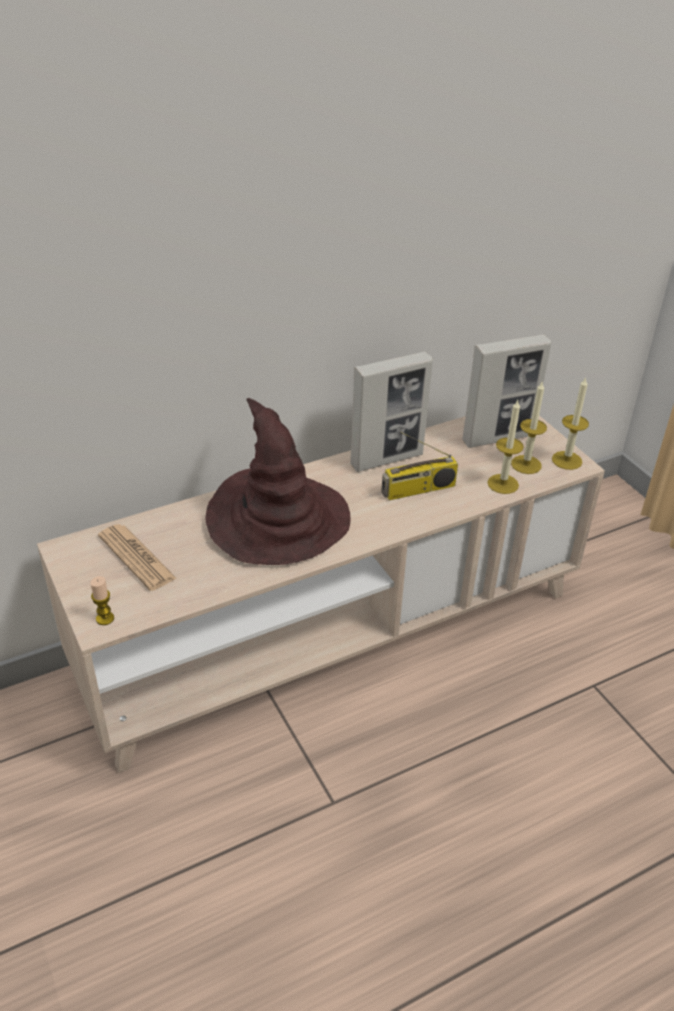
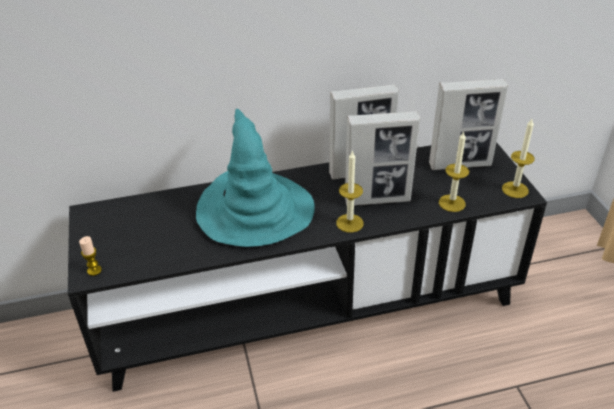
camera: 15 degrees right, 0 degrees up
beige tv stand [37,416,605,773] -> black tv stand [68,142,547,392]
newspaper [98,524,177,591] -> none
brown hat [205,398,351,565] -> turquoise hat [196,109,315,247]
radio [381,431,458,500] -> picture frame [345,111,420,206]
candle [511,382,547,474] -> candle moved to [336,150,364,233]

